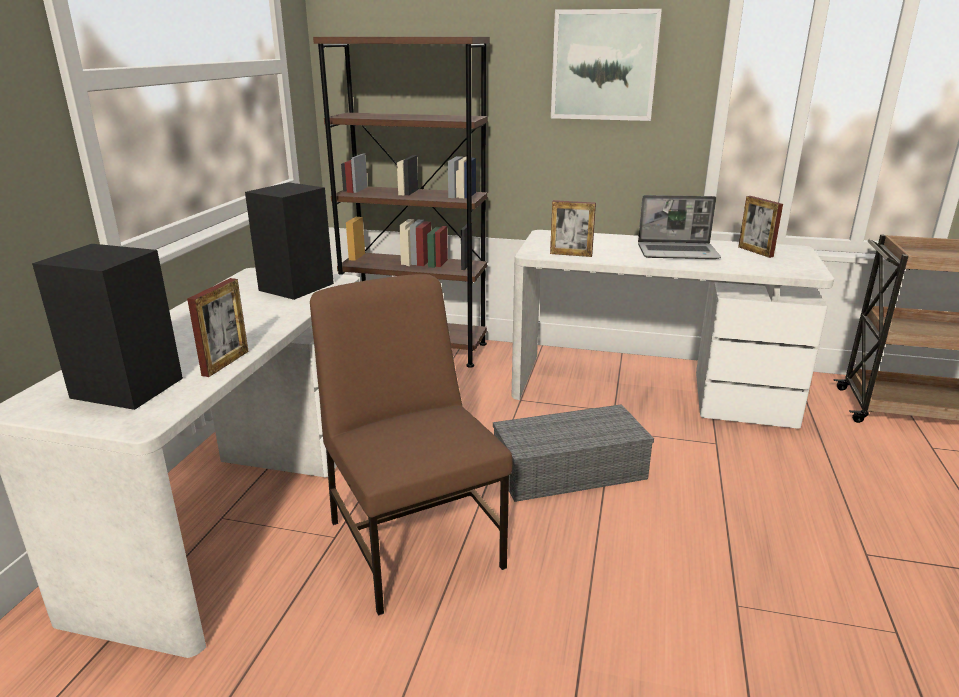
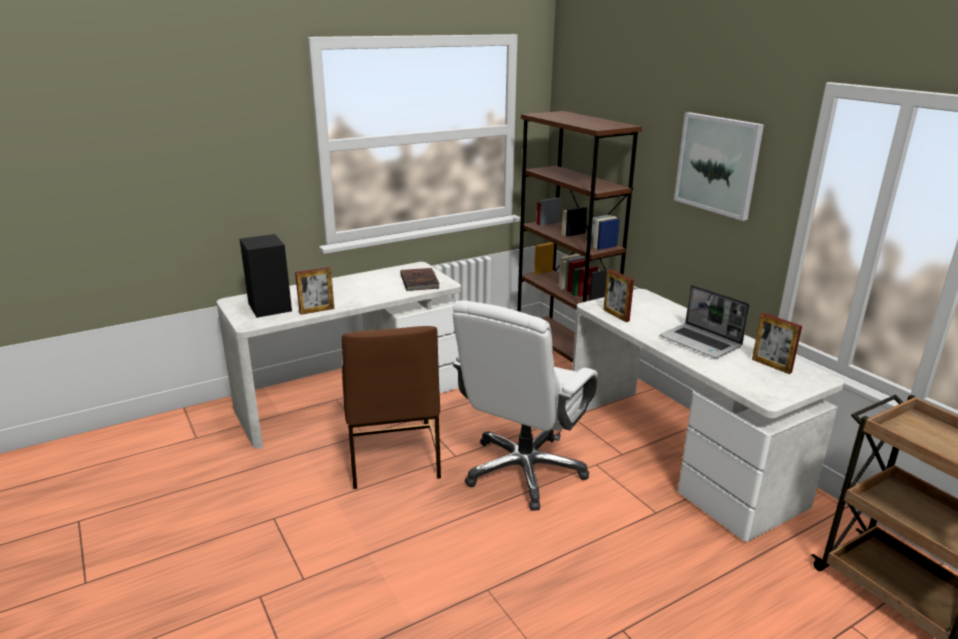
camera: 45 degrees right, 0 degrees up
black speaker [245,182,334,300] -> brown book [400,268,440,291]
brown chair [310,274,512,616] -> brown chair turned 150 degrees clockwise [342,326,441,489]
grey storage box [493,404,654,502] -> white office chair [453,300,598,511]
picture frame [738,196,783,258] -> picture frame turned 60 degrees counterclockwise [752,313,802,374]

